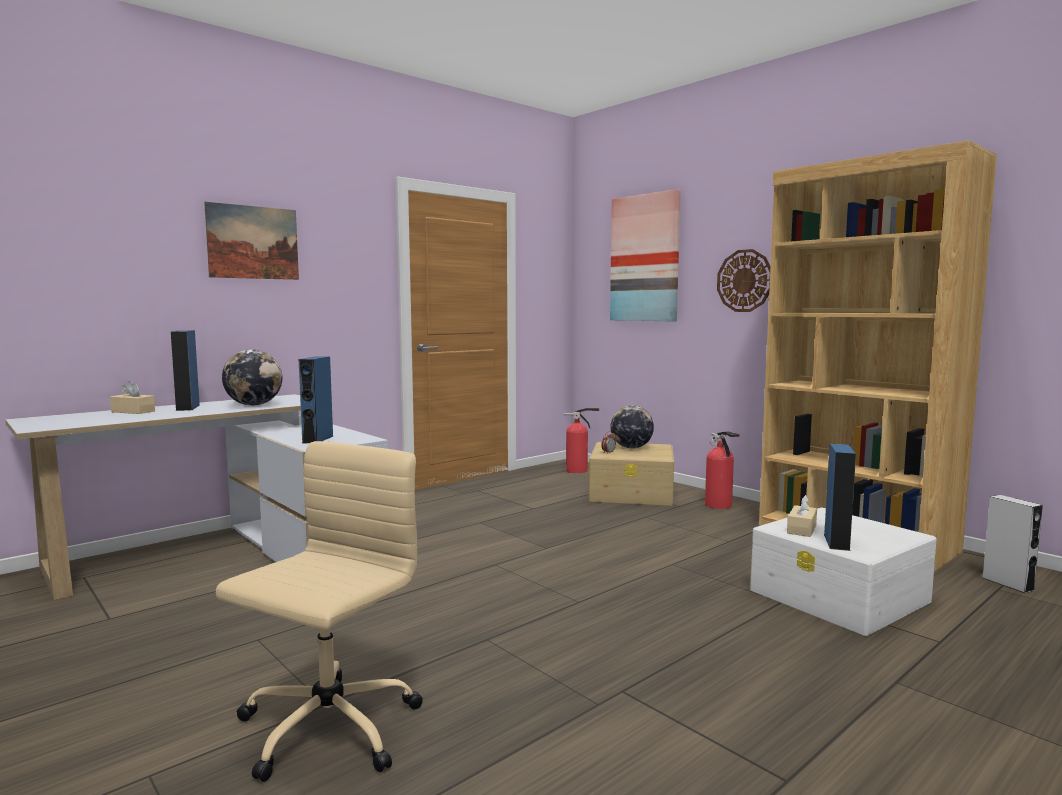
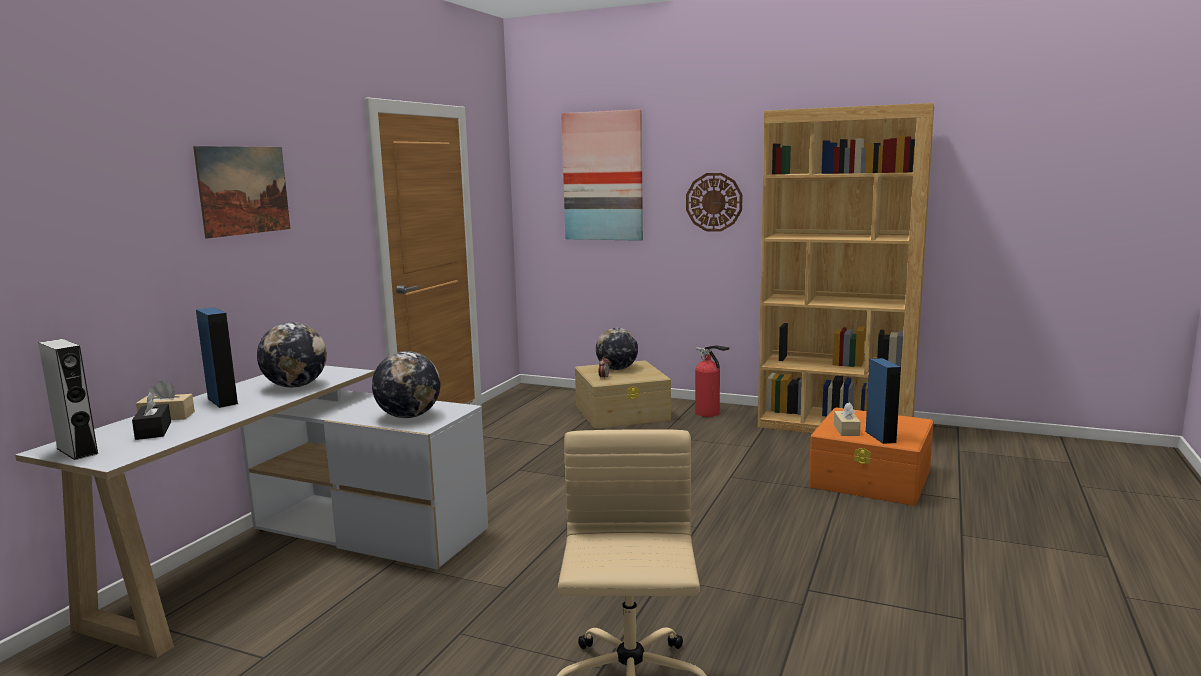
camera: 25 degrees left, 5 degrees up
blue speaker [299,356,333,444] -> globe [372,351,440,418]
fire extinguisher [564,408,599,473] -> none
white storage box [750,508,937,636] -> orange storage box [809,407,934,506]
grey speaker [983,495,1043,593] -> grey speaker moved to [38,339,99,460]
none -> black tissue box [132,392,171,440]

